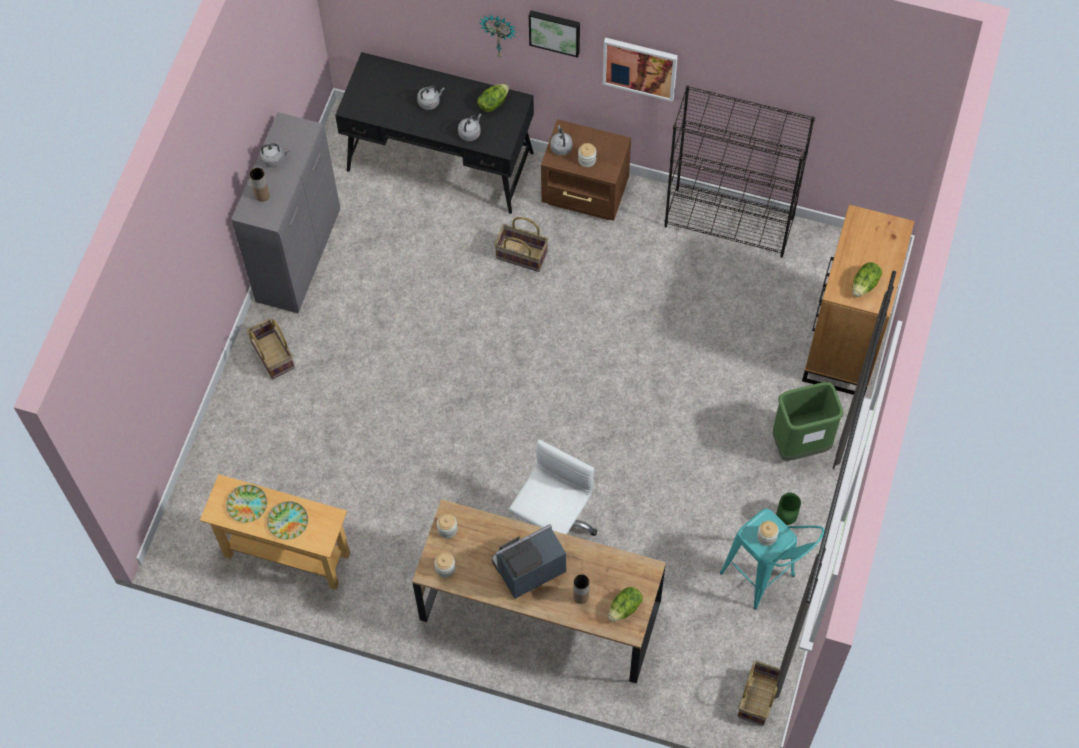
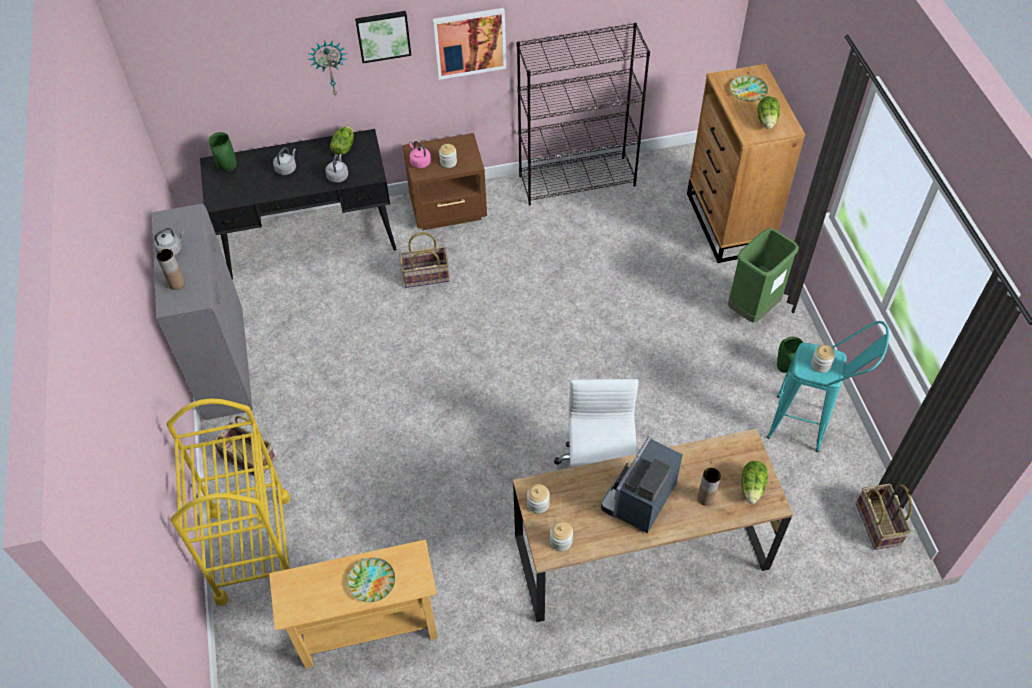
camera: 30 degrees left, 10 degrees down
plate [226,485,267,523] -> plate moved to [730,75,768,101]
grey kettle [550,125,573,156] -> pink kettle [409,141,431,168]
none -> yellow cart [167,398,290,606]
none -> green vase [209,132,237,172]

